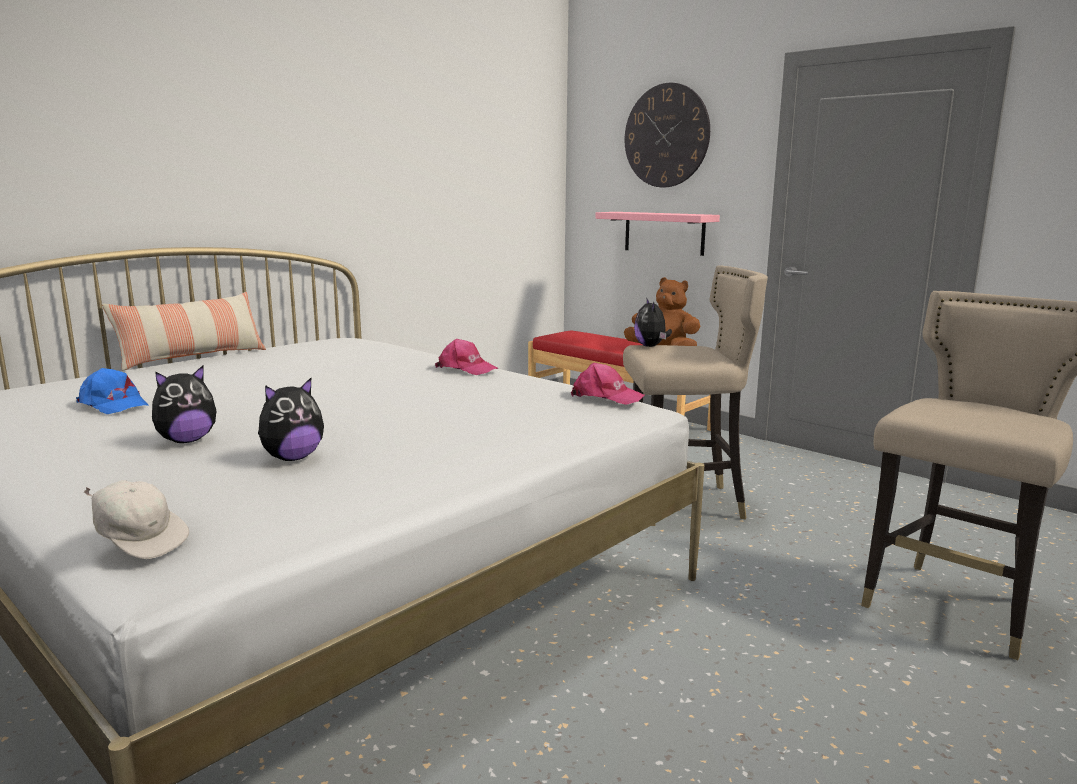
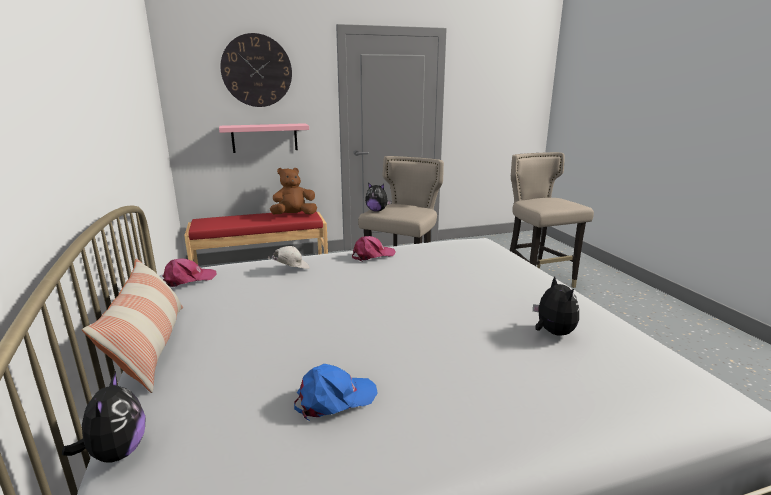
camera: 60 degrees left, 5 degrees up
white cap [84,480,189,559] -> white cap moved to [268,246,310,269]
plush toy [152,366,216,443] -> plush toy moved to [62,371,145,463]
pink cap [571,363,645,405] -> pink cap moved to [162,258,217,287]

